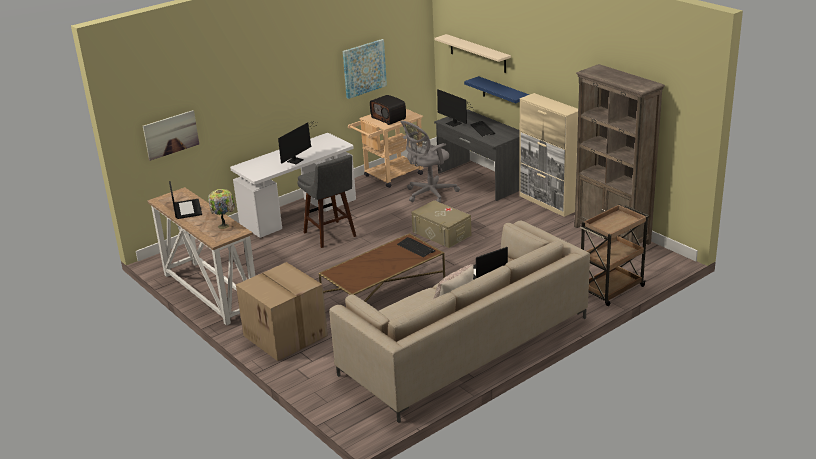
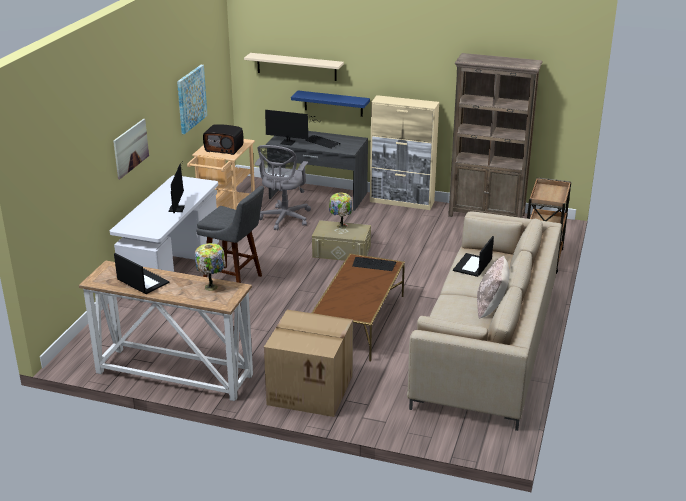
camera: 35 degrees left, 0 degrees up
picture [143,110,199,161] -> picture moved to [113,119,149,179]
none -> table lamp [329,192,352,229]

